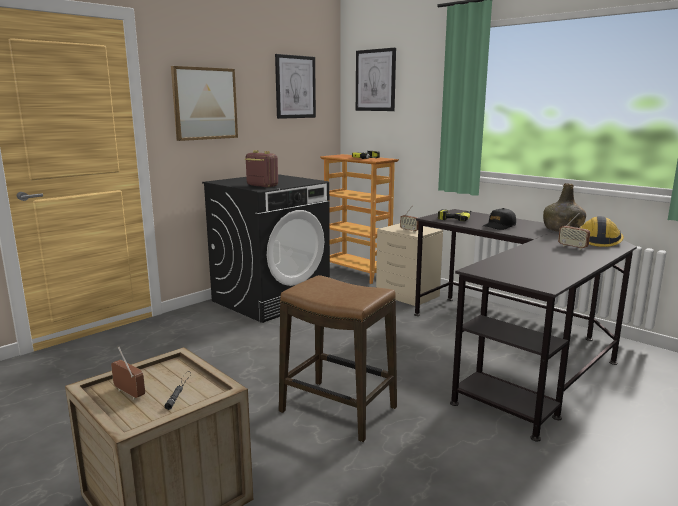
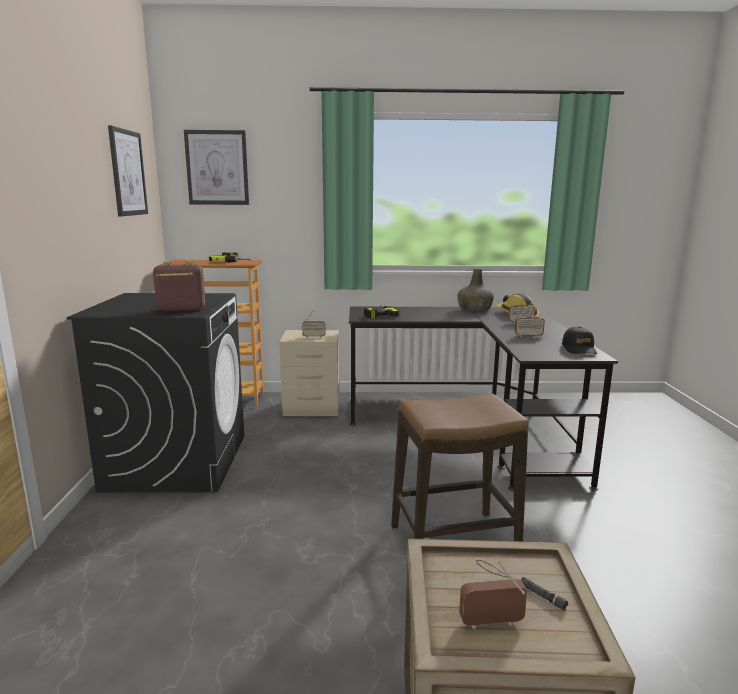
camera: 45 degrees left, 0 degrees up
picture [171,66,238,141] -> none
black cap [483,208,516,230] -> black cap moved to [562,326,597,354]
none -> radio [515,303,545,337]

